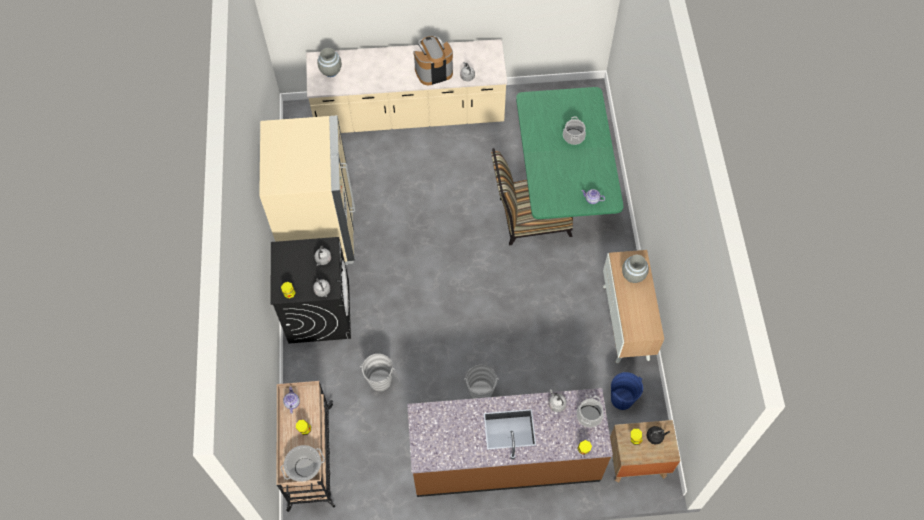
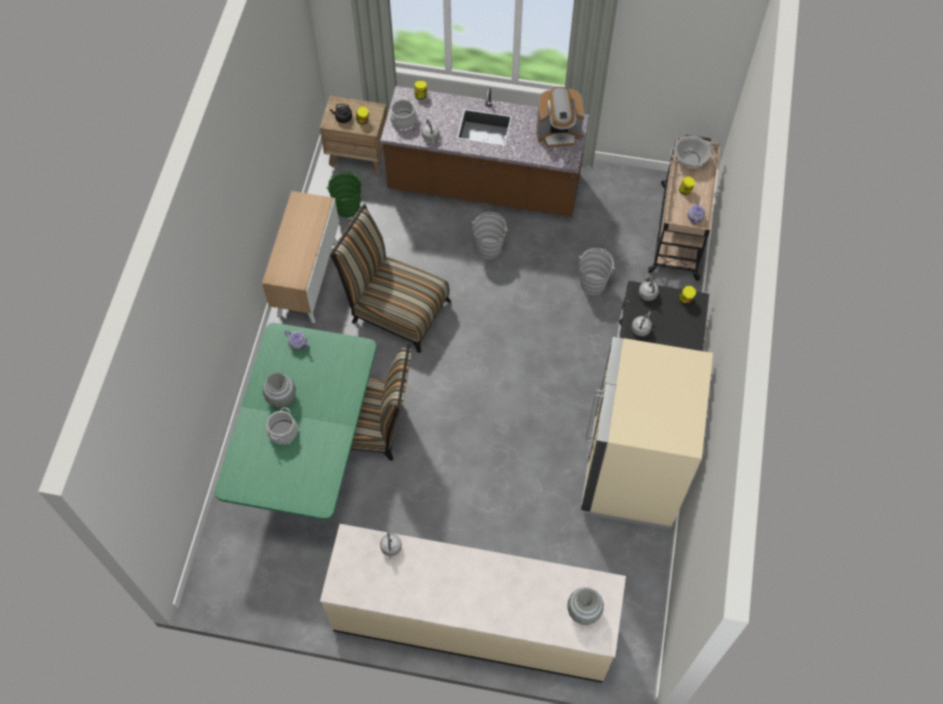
camera: 165 degrees left, 0 degrees up
coffee machine [413,36,453,85] -> coffee machine moved to [537,87,584,148]
blue bucket [611,372,643,410] -> green bucket [326,171,362,218]
grey vase [622,255,649,283] -> grey vase moved to [263,373,296,408]
none -> chair [330,204,451,353]

